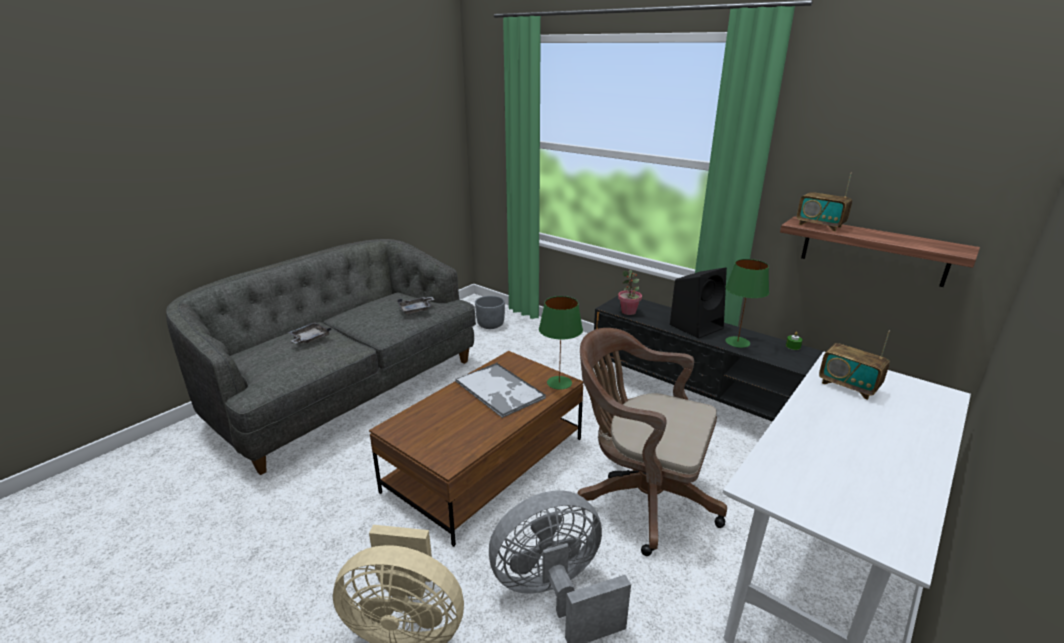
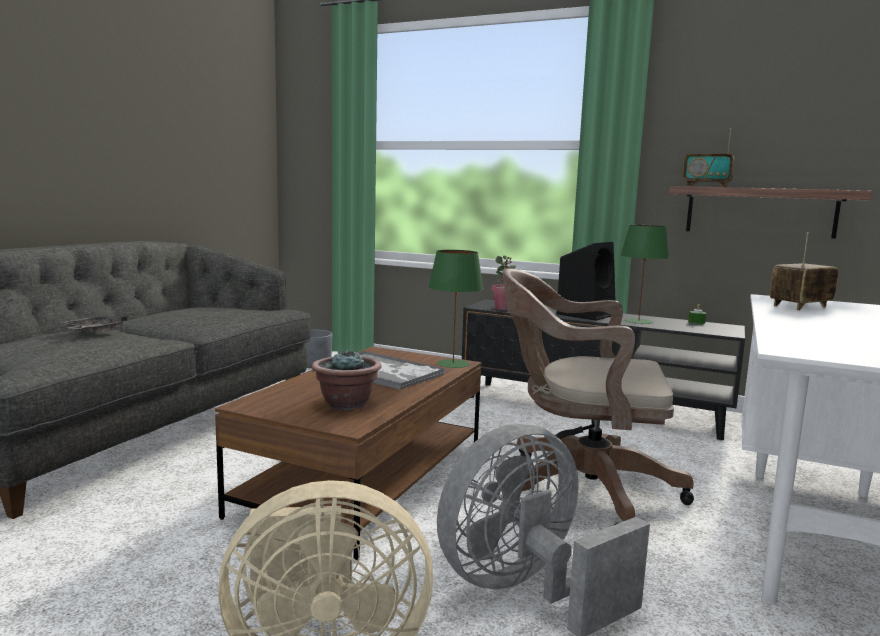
camera: 15 degrees left, 15 degrees down
grey tray [397,297,434,314] -> none
radio [819,331,890,400] -> radio turned 120 degrees clockwise [770,232,838,310]
none -> potted plant [312,349,382,410]

